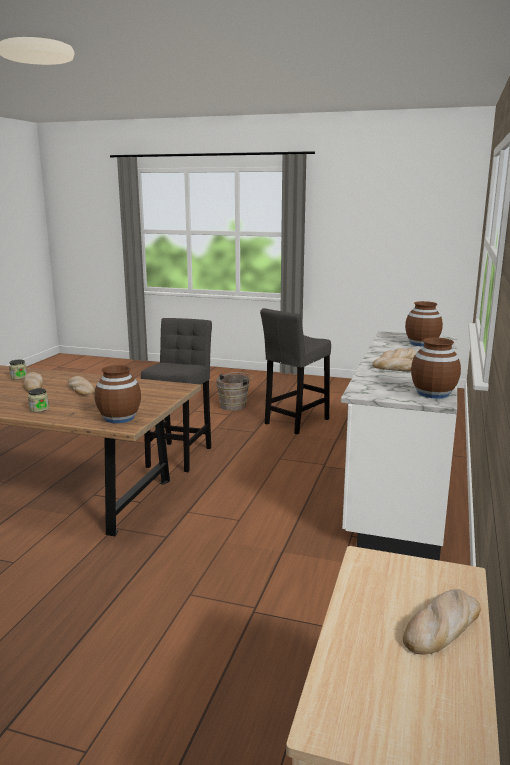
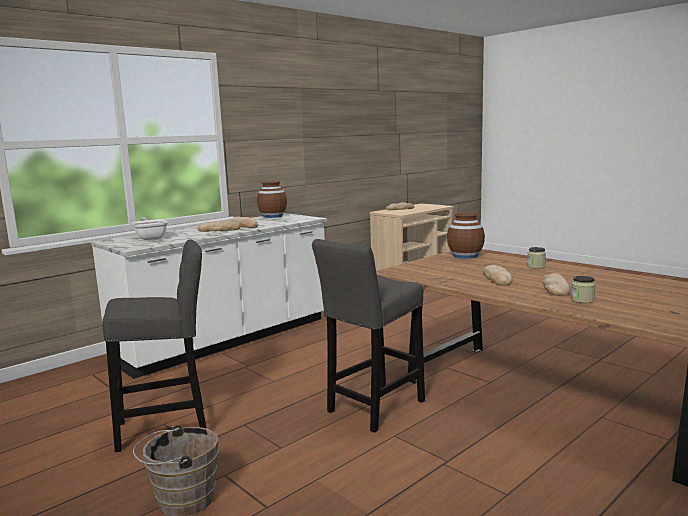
camera: 150 degrees left, 5 degrees down
brown vase [405,301,443,347] -> frying pan [131,217,168,240]

